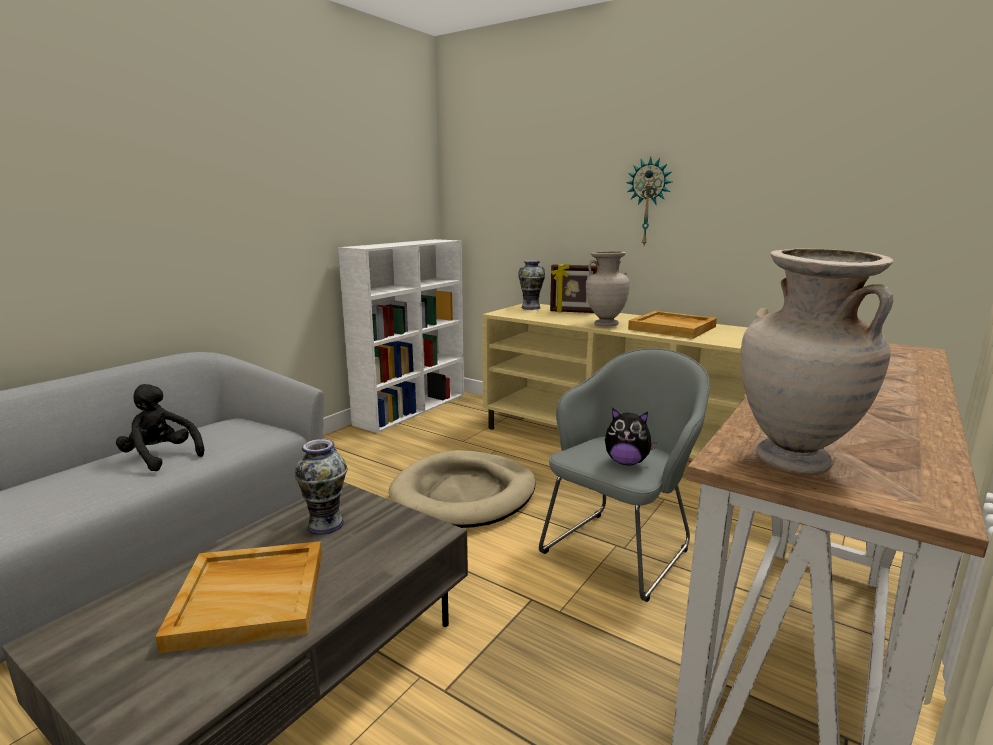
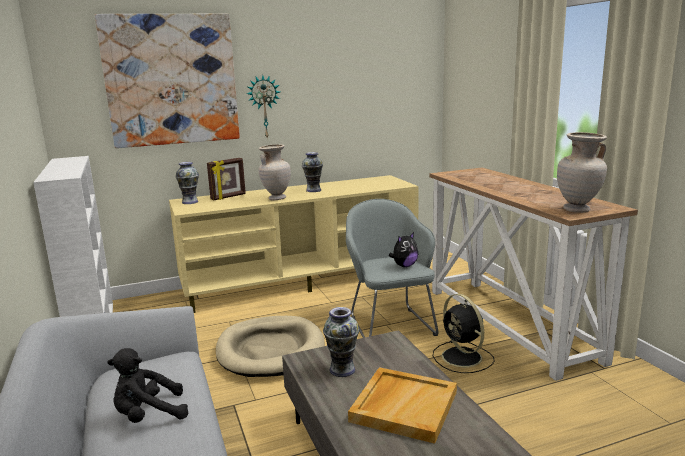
camera: 55 degrees left, 0 degrees up
beige tray [628,311,717,339] -> vase [302,152,323,192]
none -> picture [95,14,240,148]
none -> black fan [433,294,494,373]

